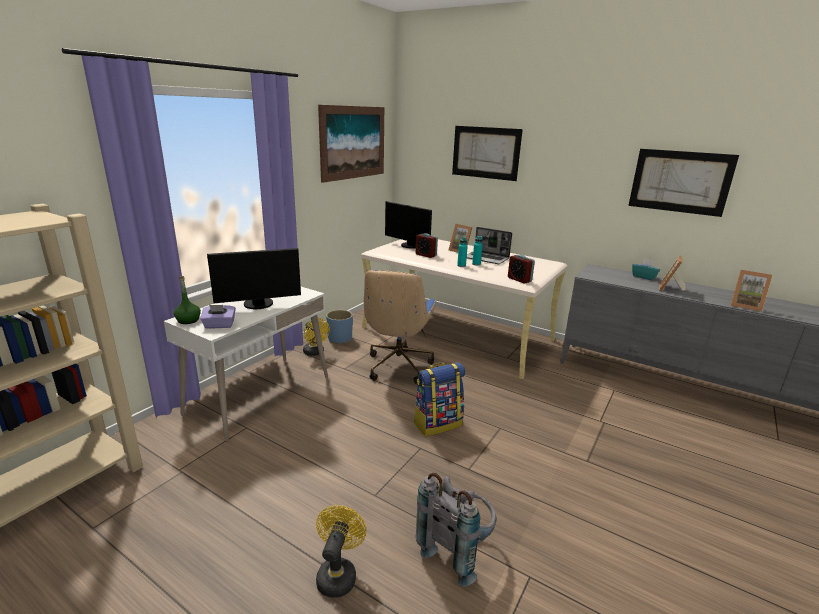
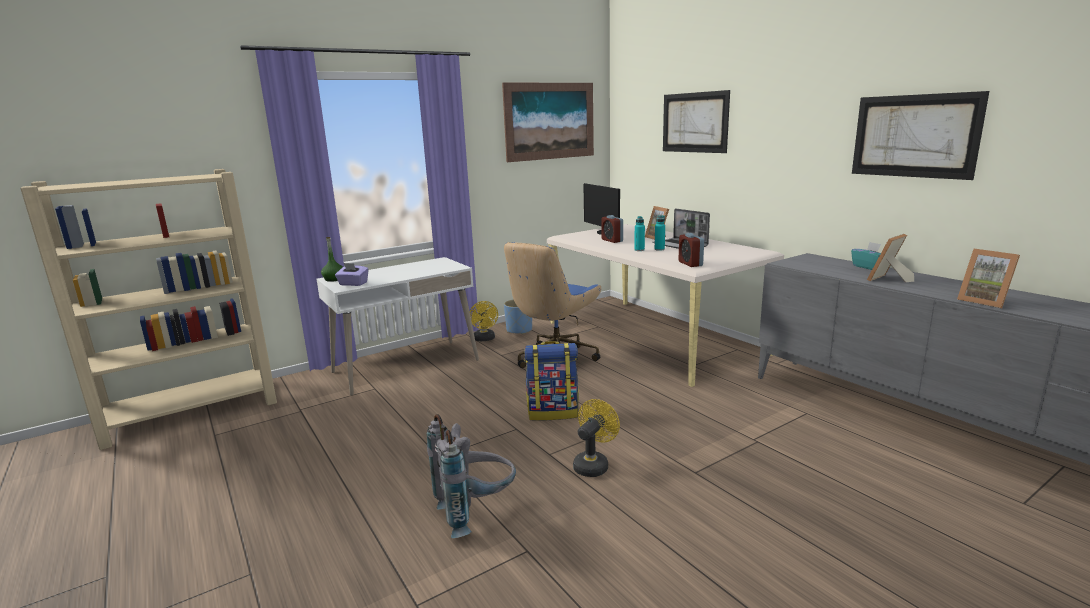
camera: 25 degrees right, 5 degrees down
monitor [207,248,301,309] -> none
yellow fan [316,505,366,598] -> yellow fan moved to [573,399,620,477]

